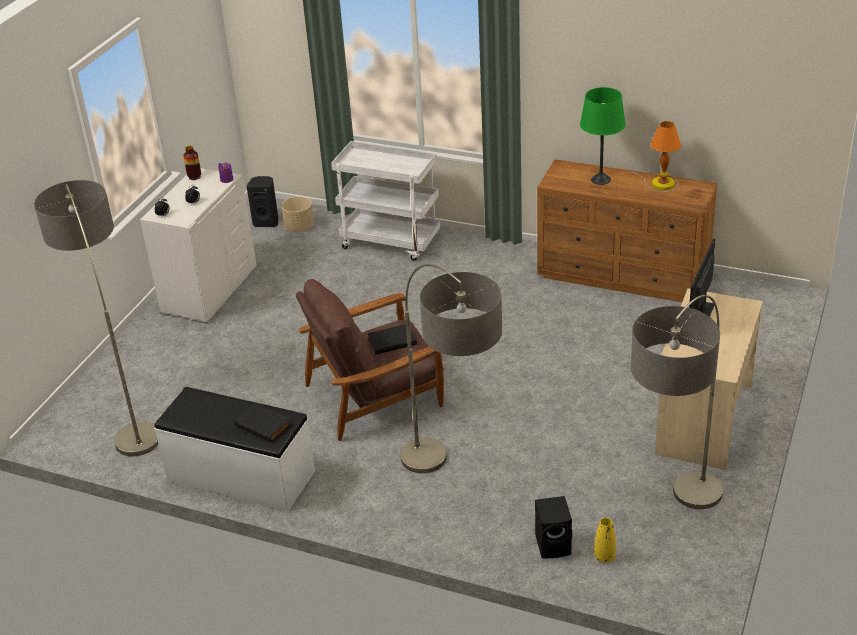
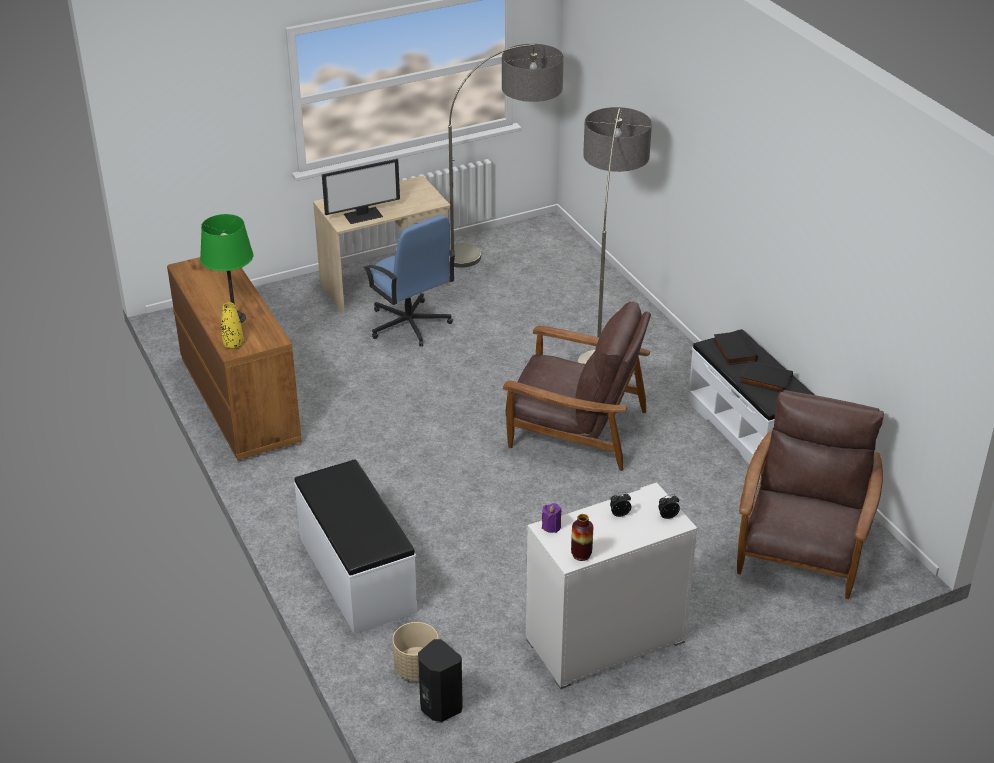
camera: 140 degrees left, 0 degrees up
floor lamp [34,180,158,456] -> brown armchair [737,390,884,599]
white cart [331,141,441,261] -> white bench [294,459,417,634]
black book [367,324,417,354] -> black book moved to [740,361,793,392]
black speaker [535,496,572,558] -> none
yellow vase [594,518,616,563] -> yellow vase moved to [221,302,243,349]
table lamp [633,121,681,192] -> none
none -> blue office chair [363,215,456,347]

